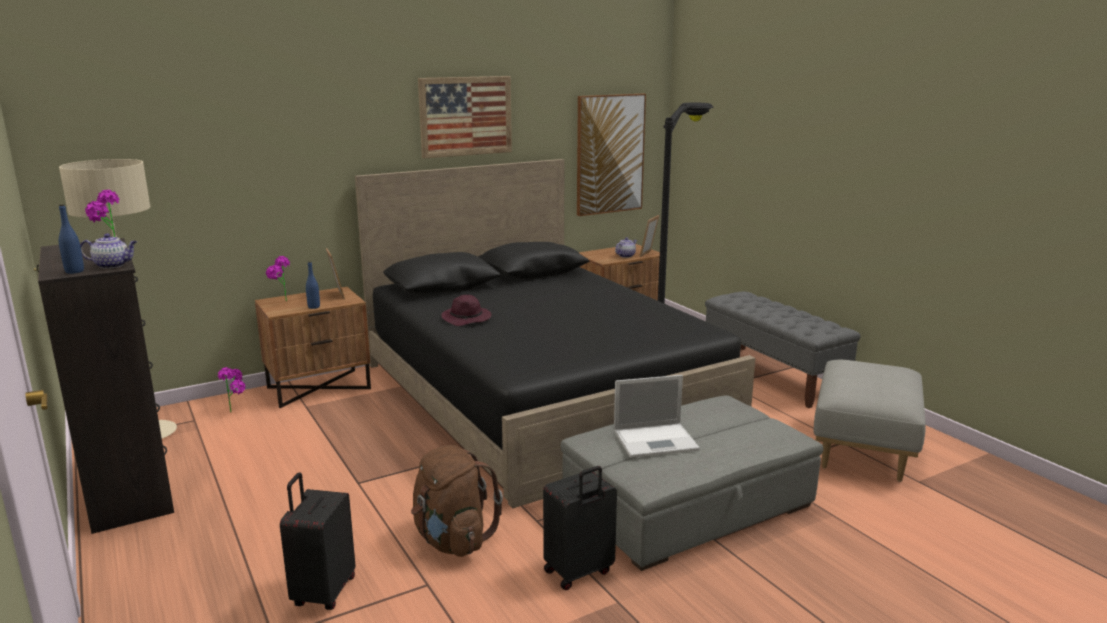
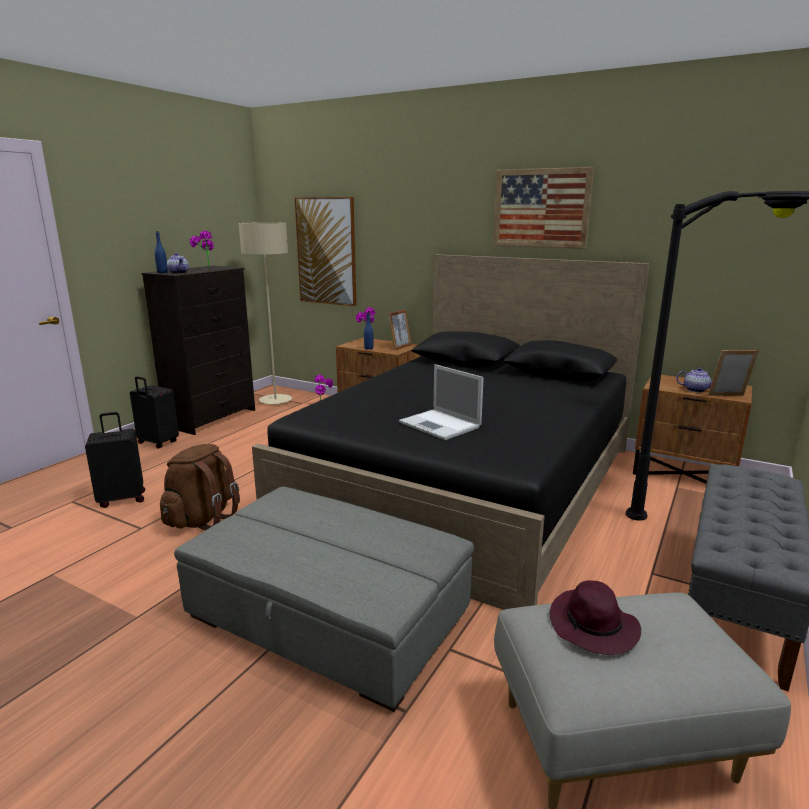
camera: 60 degrees right, 0 degrees up
purple hat [441,295,492,326] -> purple hat moved to [550,580,641,655]
black suitcase [543,466,617,590] -> black suitcase moved to [130,376,179,448]
picture [577,94,646,216] -> picture moved to [295,197,356,306]
laptop [614,375,700,458] -> laptop moved to [399,364,484,440]

